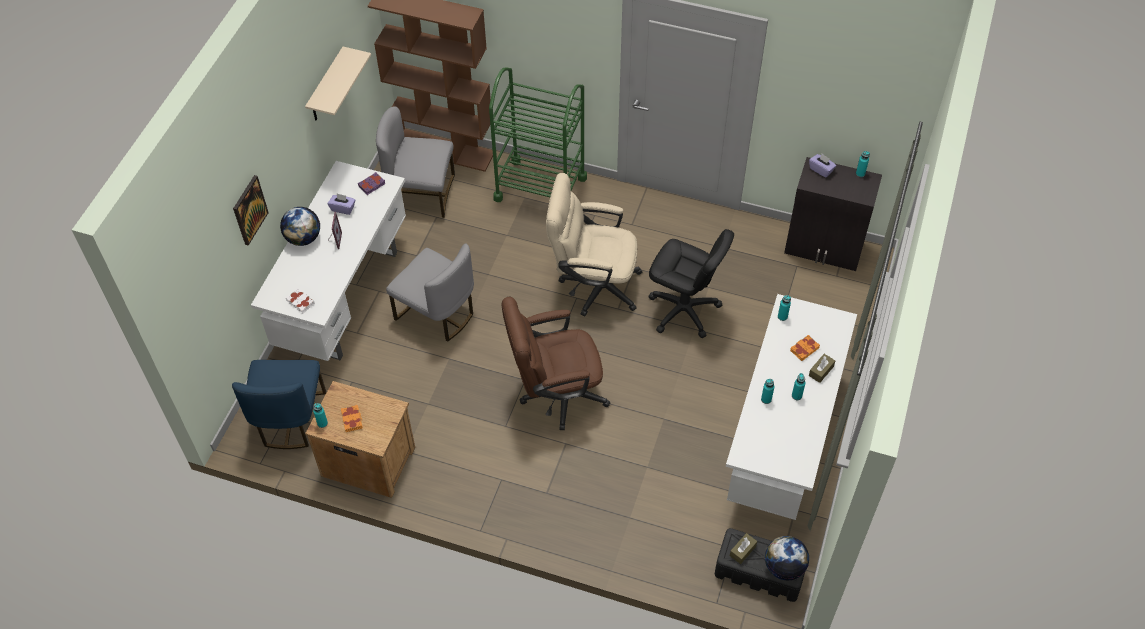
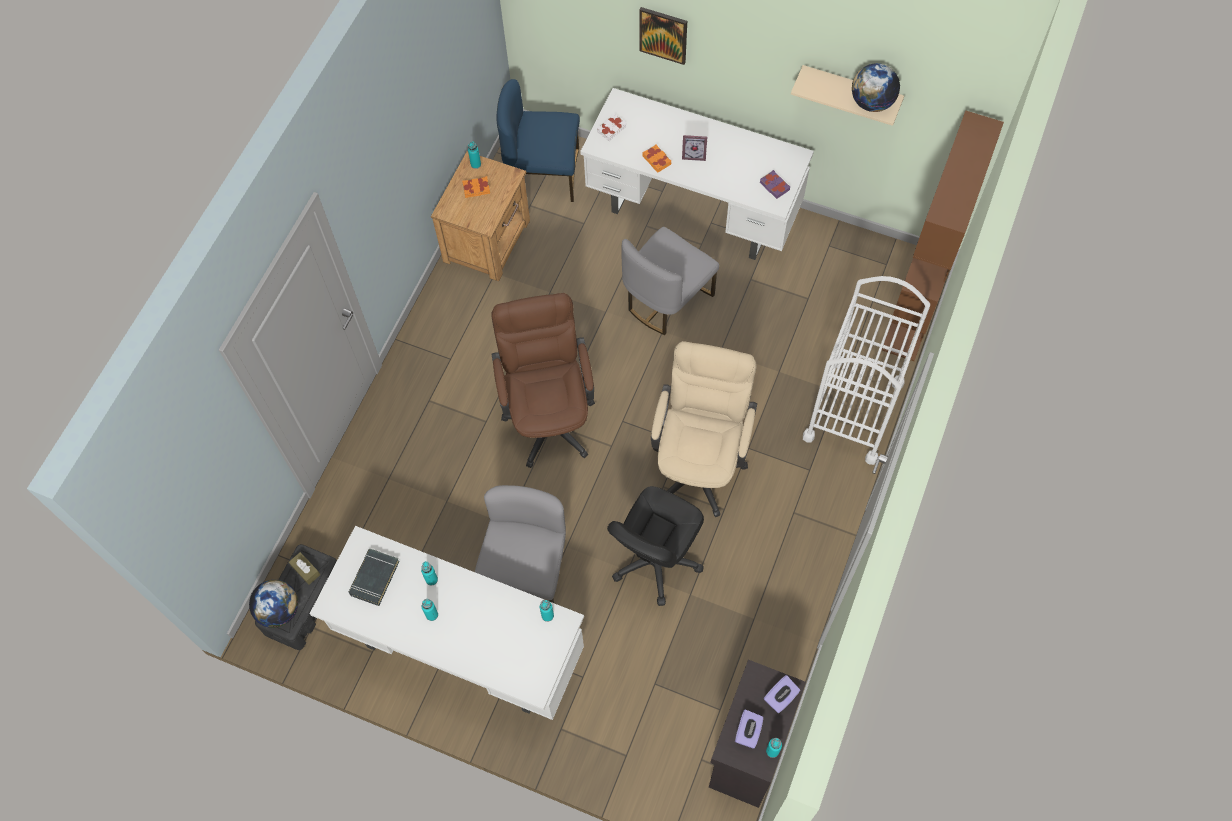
camera: 95 degrees right, 10 degrees up
globe [280,207,320,246] -> globe moved to [852,63,900,112]
purple tissue box [328,194,355,215] -> purple tissue box moved to [735,709,763,749]
grey chair [376,106,455,218] -> grey chair moved to [475,485,566,603]
green cart [489,67,587,202] -> white cart [803,276,930,465]
orange book [790,335,820,361] -> orange book moved to [642,144,671,173]
brown tissue box [809,354,835,383] -> none
none -> black book [349,549,400,606]

